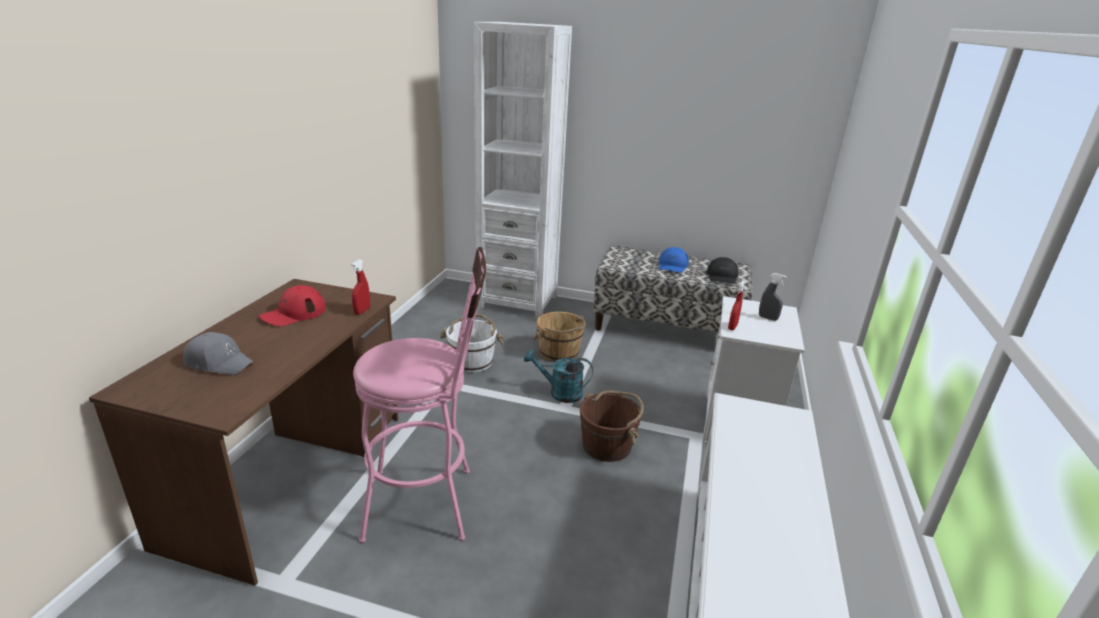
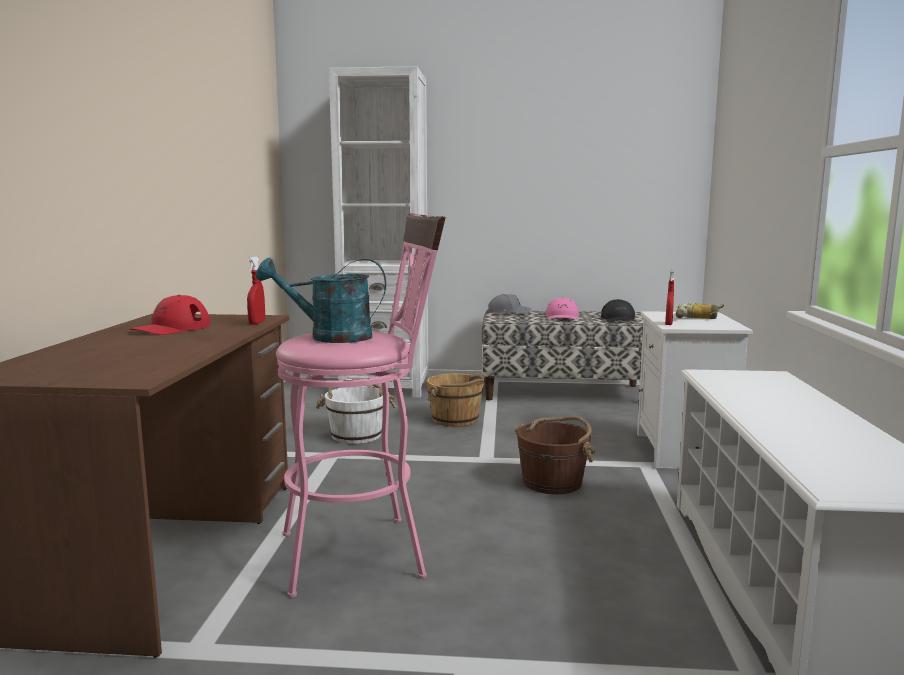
camera: 10 degrees left, 15 degrees down
grey cap [183,332,254,375] -> grey cap moved to [487,294,531,314]
turquoise watering can [524,350,593,403] -> turquoise watering can moved to [256,258,386,343]
blue cap [659,247,689,273] -> pink cap [546,297,579,320]
grey spray bottle [759,273,787,321] -> power drill [676,303,724,319]

